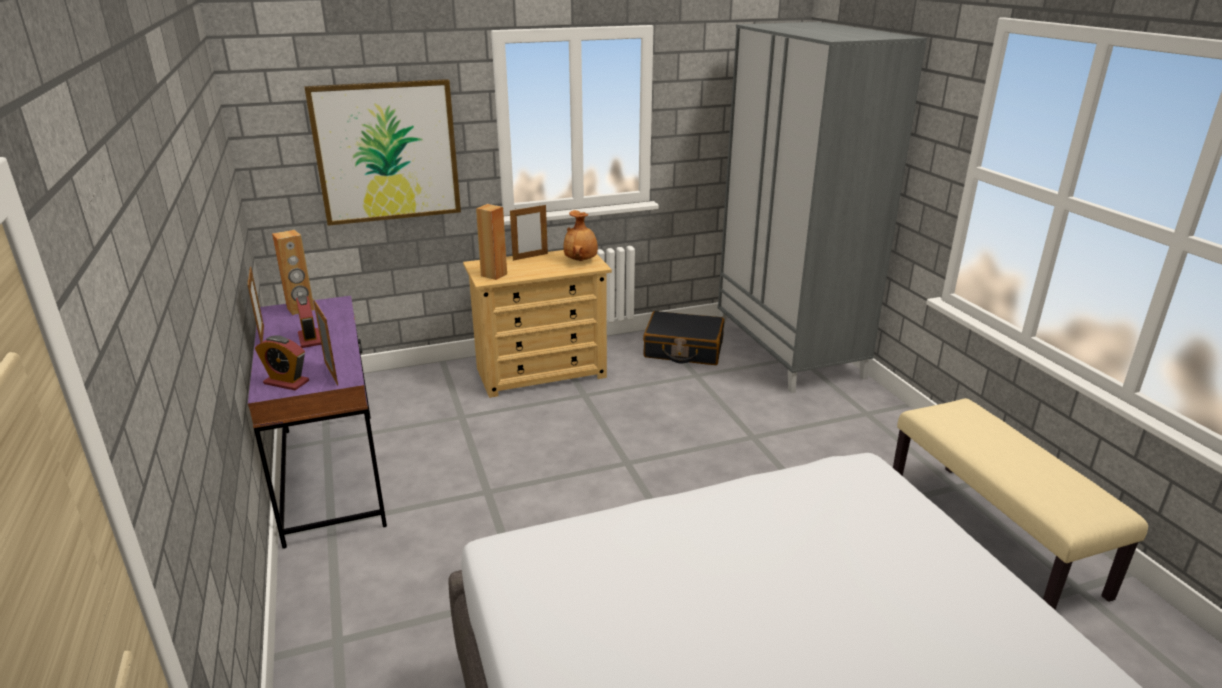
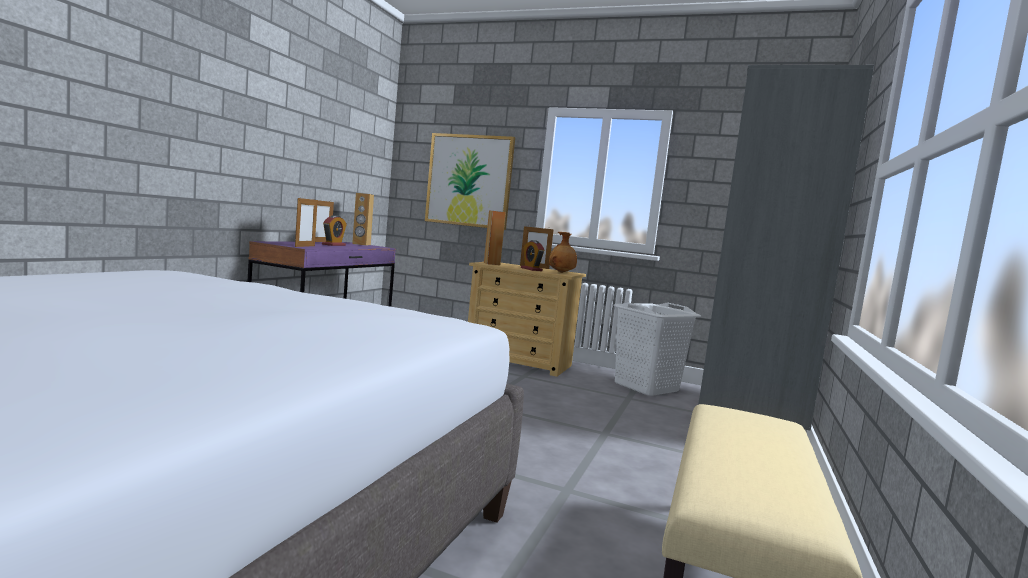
camera: 40 degrees right, 20 degrees down
alarm clock [255,335,309,390] -> alarm clock moved to [521,240,544,271]
black suitcase [643,311,724,365] -> white laundry basket [613,302,701,396]

